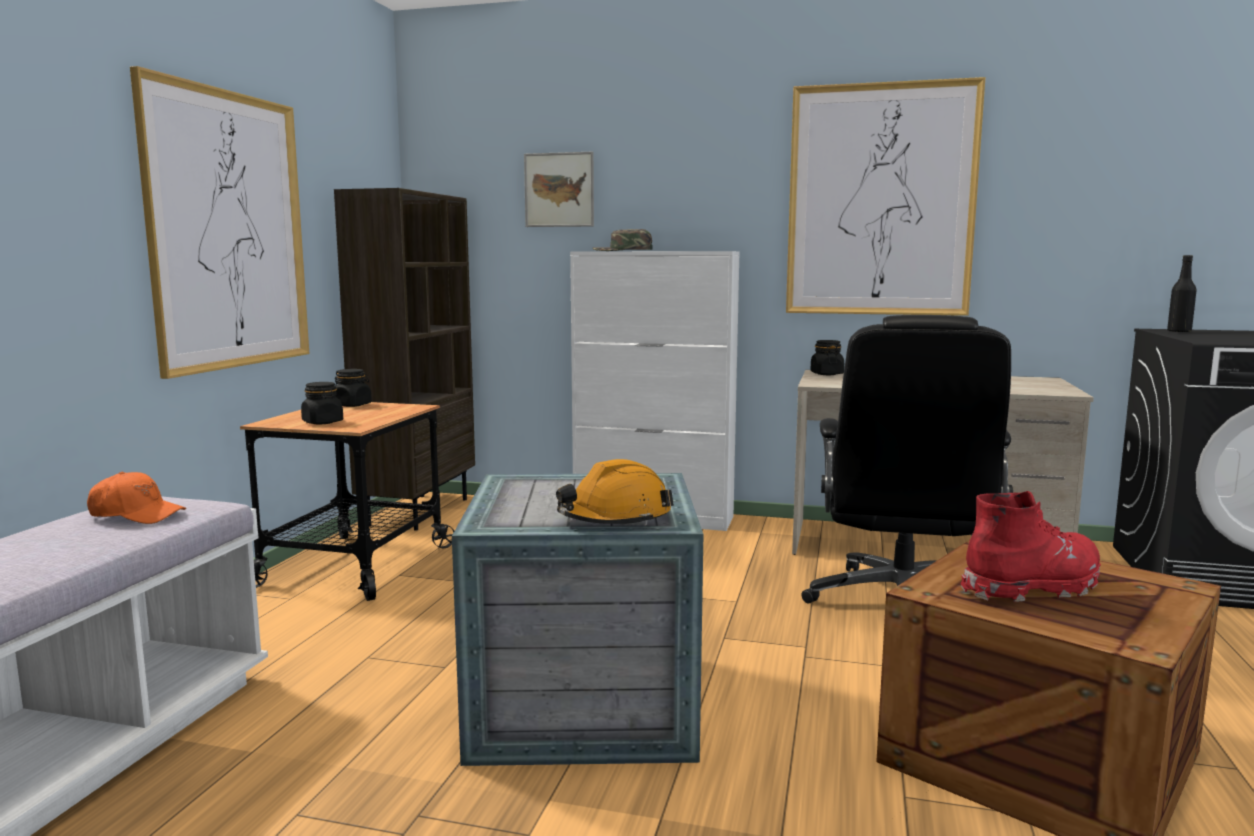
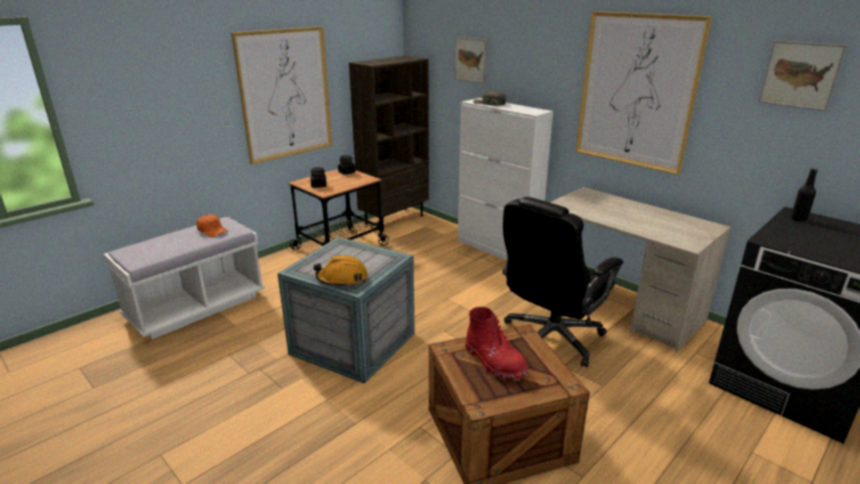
camera: 30 degrees right, 15 degrees up
black jar [811,340,844,375] -> none
red boot [961,491,1101,602] -> red boot turned 45 degrees clockwise [465,307,528,381]
none -> picture [758,40,847,111]

